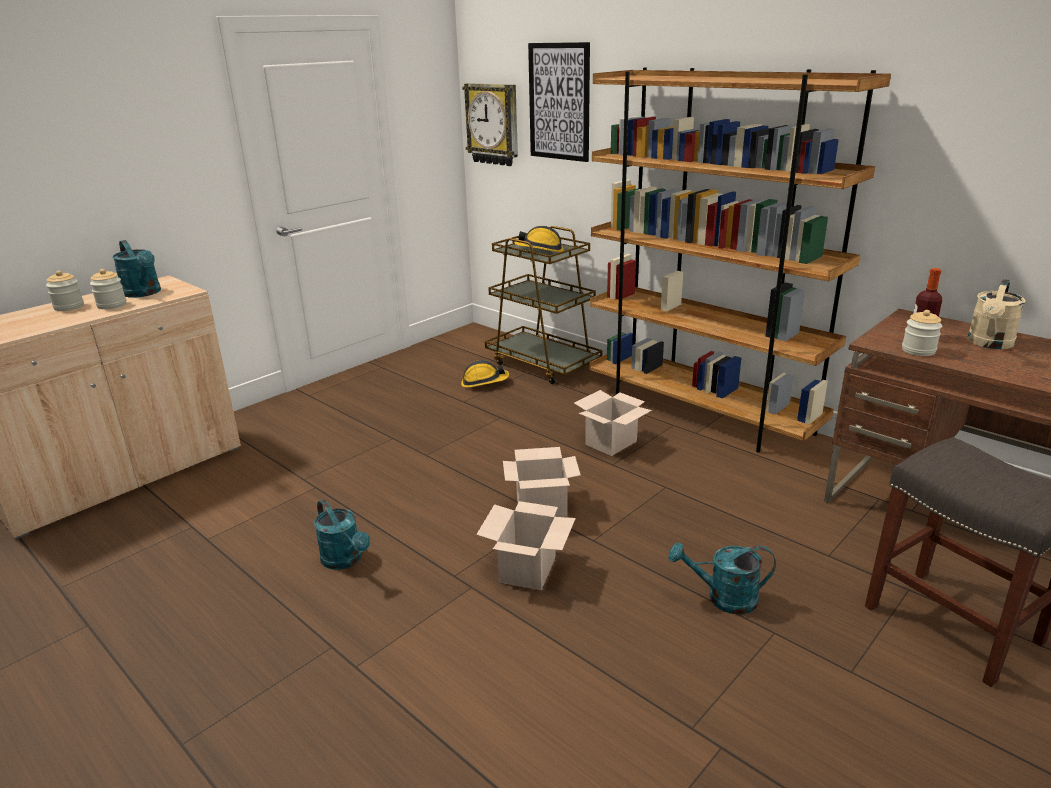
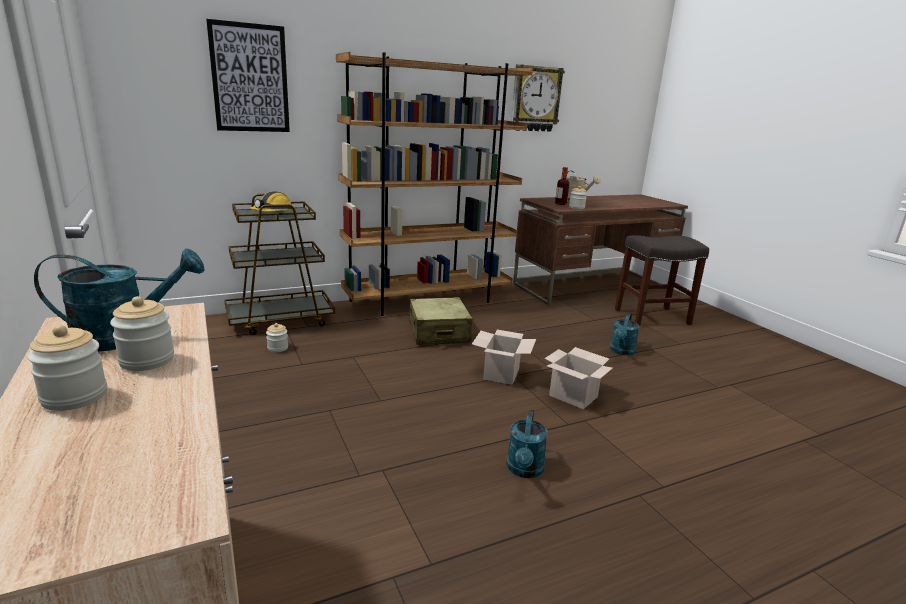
camera: 70 degrees left, 5 degrees down
turquoise watering can [314,499,370,570] -> turquoise watering can turned 120 degrees clockwise [507,409,548,478]
hard hat [461,360,509,388] -> jar [266,323,288,352]
wall clock [462,83,518,166] -> wall clock moved to [511,64,565,132]
cardboard box [574,390,652,456] -> beige suitcase [409,297,473,345]

